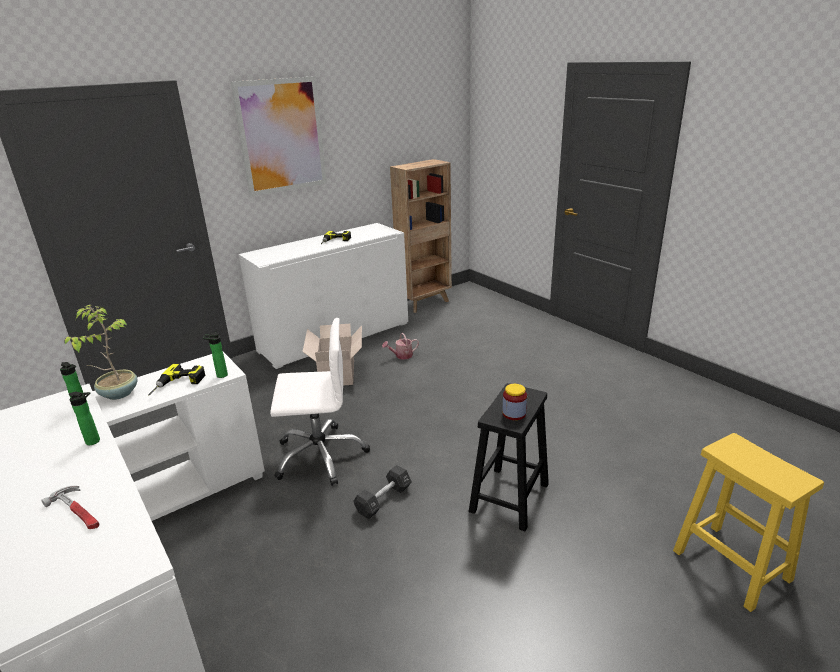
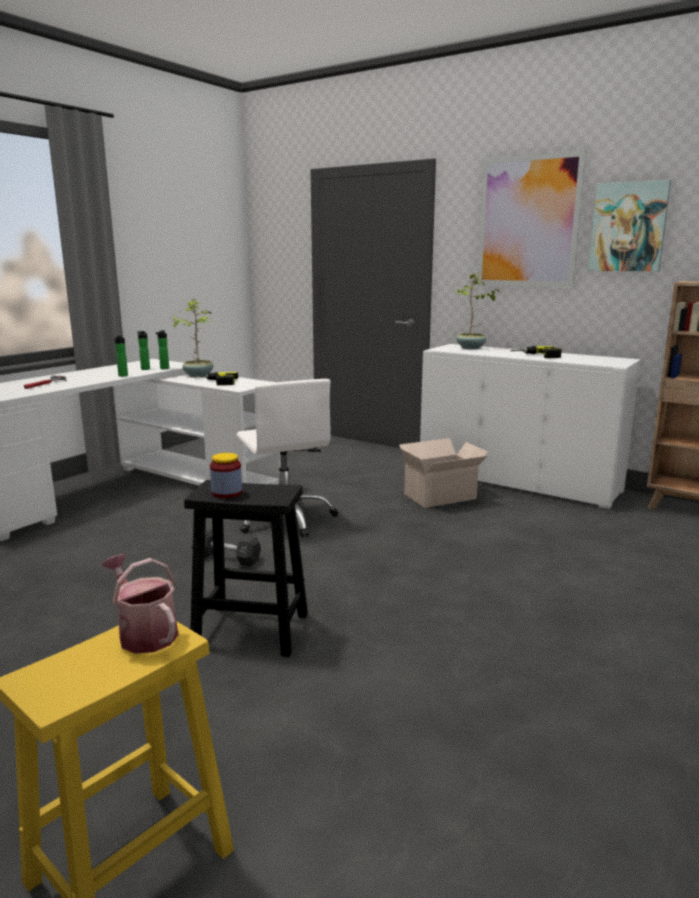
camera: 70 degrees right, 10 degrees down
bottle [203,333,228,378] -> bottle moved to [137,331,150,370]
watering can [382,333,419,360] -> watering can moved to [102,554,178,653]
none -> potted plant [455,273,500,349]
none -> picture [588,180,671,272]

